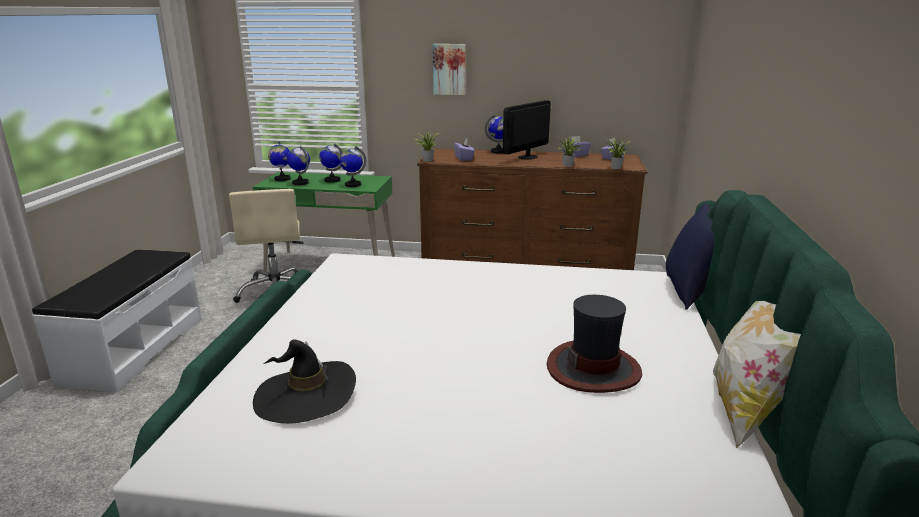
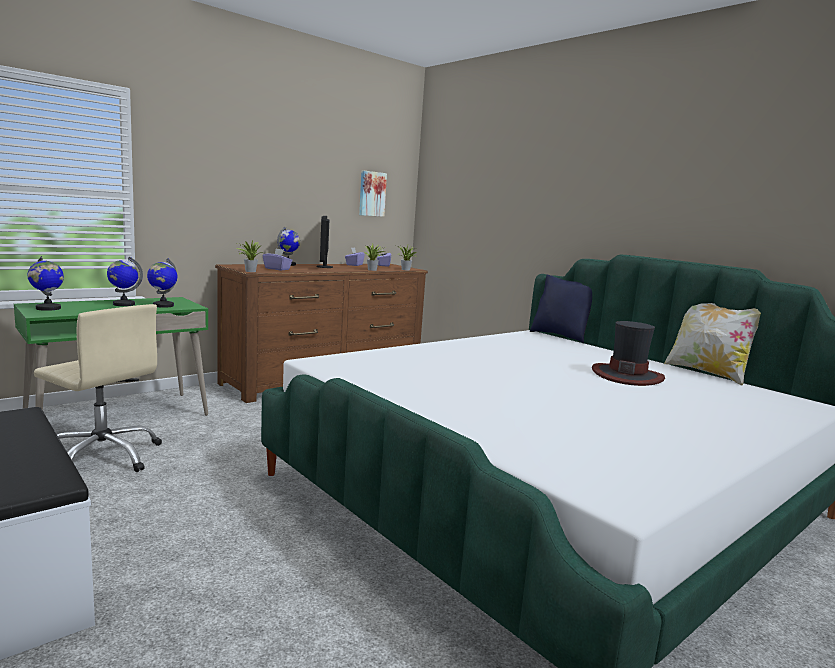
camera: 50 degrees left, 10 degrees down
black hat [253,340,356,424] -> none
globe [287,146,310,185] -> none
picture [433,44,466,95] -> picture moved to [359,171,387,217]

